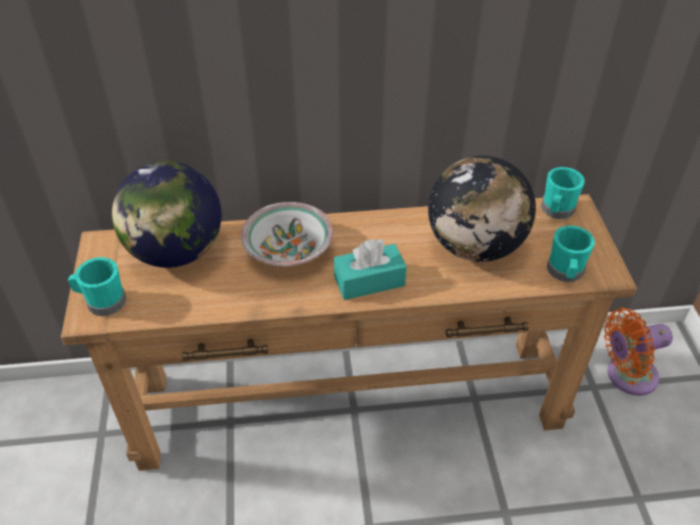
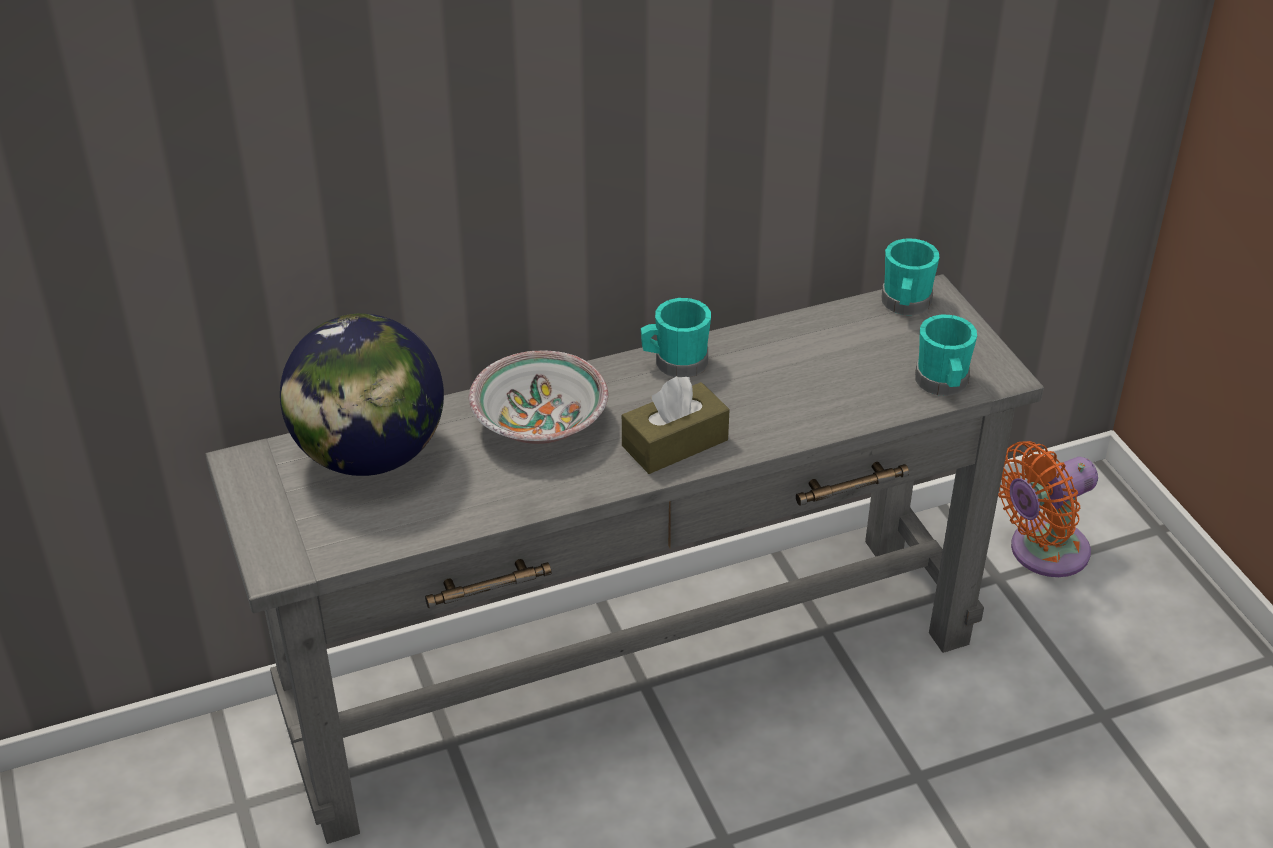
camera: 15 degrees left, 5 degrees down
brown console table [61,194,637,471] -> grey console table [205,274,1044,844]
turquoise mug [68,257,126,316] -> turquoise mug moved to [641,298,711,377]
turquoise tissue box [334,239,407,300] -> brown tissue box [622,376,730,474]
globe [428,156,536,262] -> none

